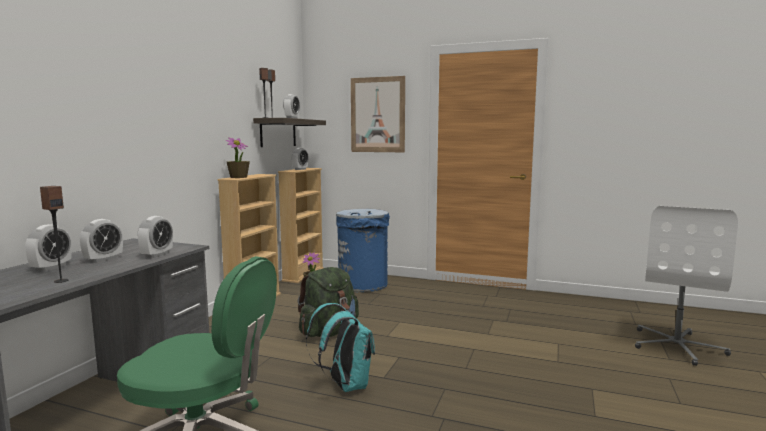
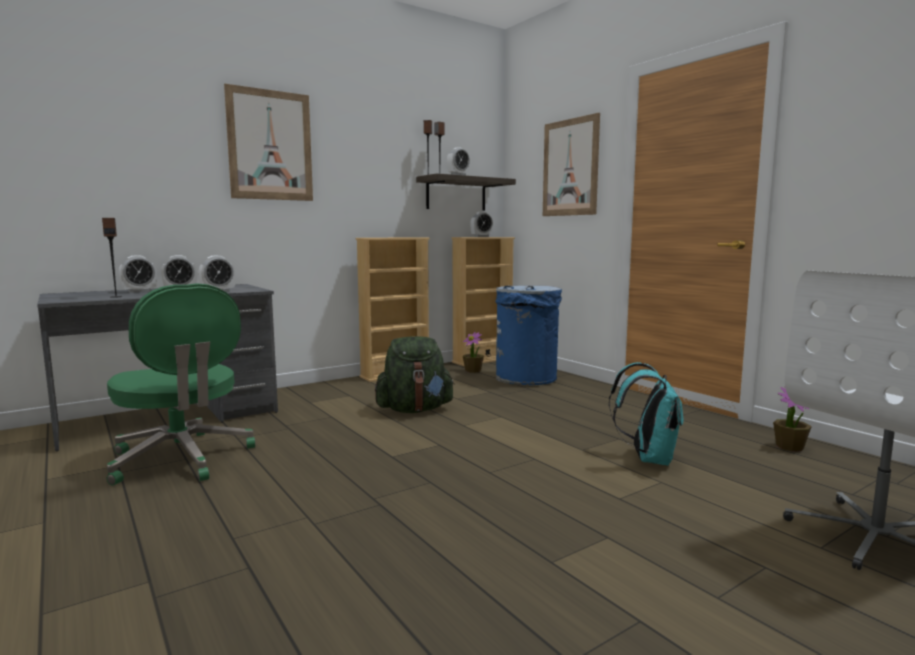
camera: 35 degrees right, 0 degrees up
potted plant [226,137,250,178] -> potted plant moved to [773,386,812,451]
turquoise backpack [306,303,375,392] -> turquoise backpack moved to [609,362,683,466]
none -> picture [224,84,313,201]

